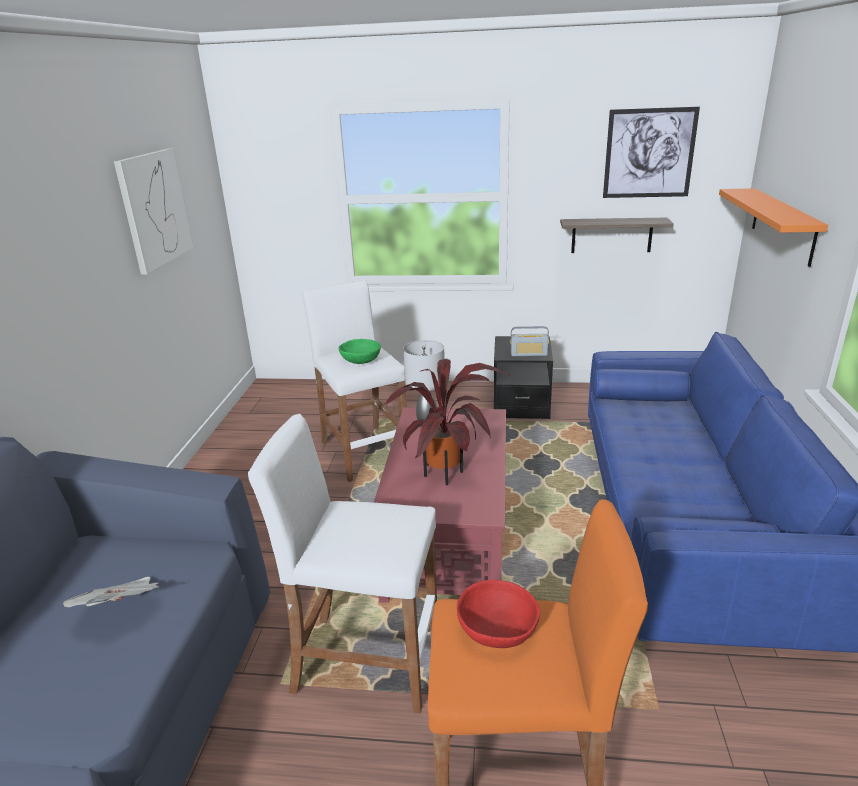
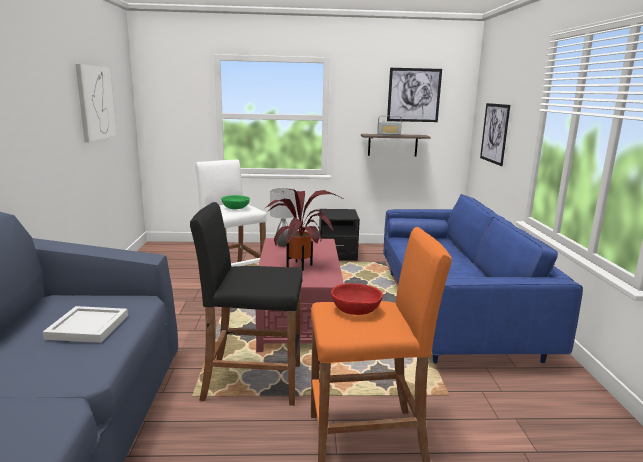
camera: 10 degrees left, 10 degrees down
newspaper [63,577,160,607] -> white tray [43,306,128,343]
white stool [248,414,437,713] -> black stool [190,202,303,406]
radio [510,326,549,356] -> radio moved to [377,116,402,135]
orange shelf [719,188,828,267] -> picture [480,103,510,166]

